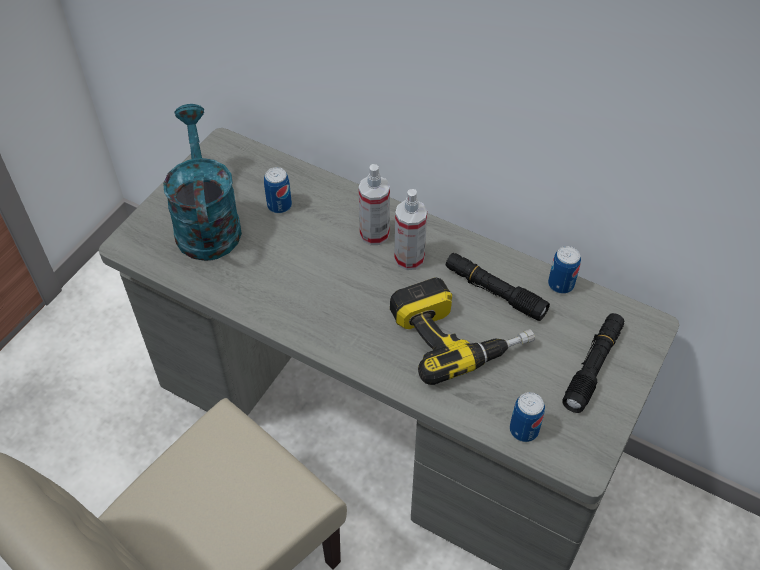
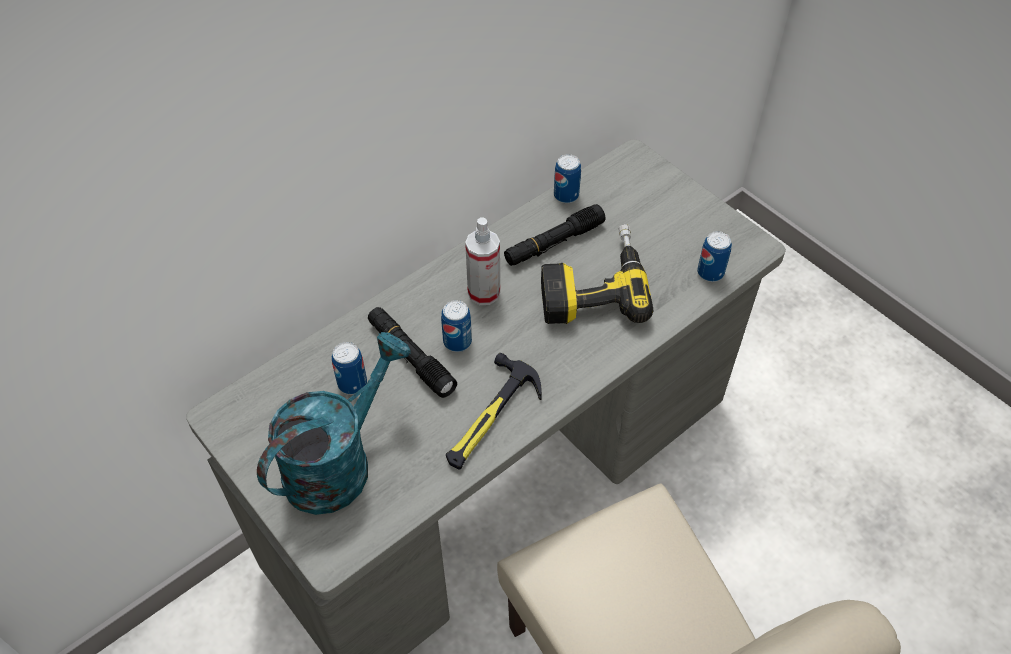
camera: 70 degrees left, 0 degrees up
turquoise watering can [163,104,242,261] -> turquoise watering can turned 120 degrees clockwise [257,332,411,515]
spray bottle [359,164,390,245] -> none
black flashlight [562,313,624,413] -> black flashlight moved to [368,307,457,398]
none -> can [441,300,472,352]
none -> hammer [446,353,542,469]

